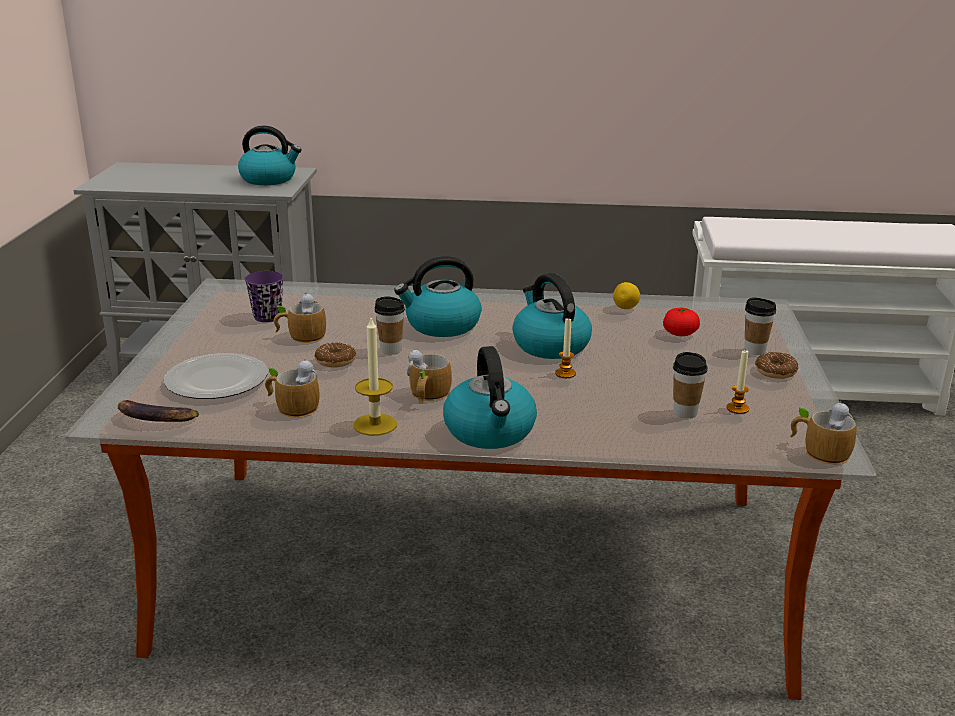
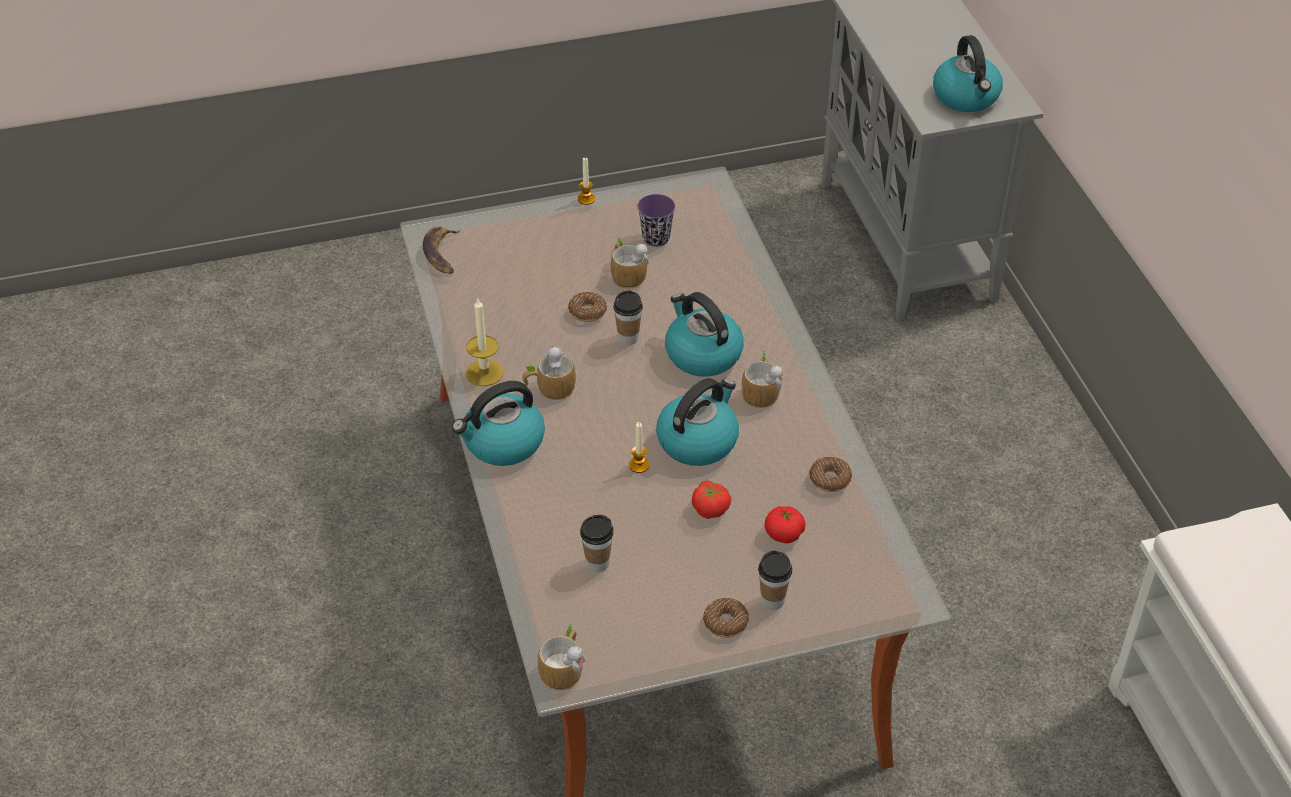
camera: 70 degrees right, 20 degrees up
plate [164,353,268,399] -> none
mug [265,359,320,418] -> mug moved to [742,351,783,408]
lemon [613,282,640,309] -> donut [809,457,852,492]
candle [726,349,749,414] -> candle moved to [578,158,595,205]
none -> tomato [692,480,731,519]

